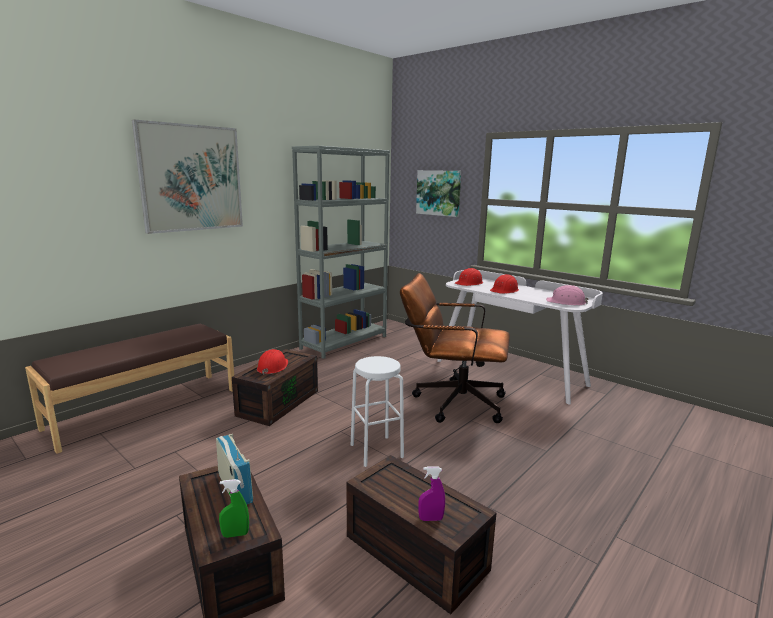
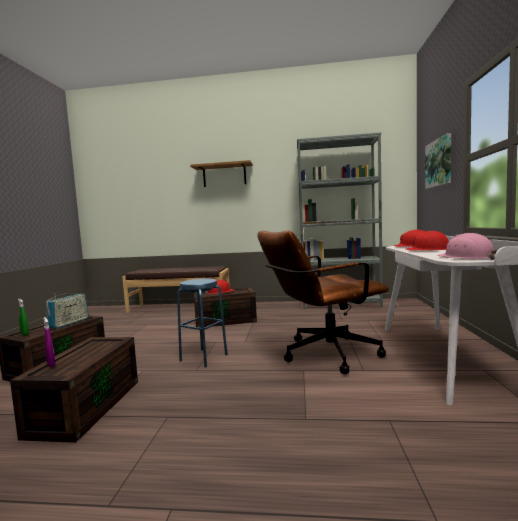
camera: 55 degrees right, 10 degrees down
picture [132,119,243,234] -> shelf [190,160,253,187]
white stool [351,356,404,467] -> blue stool [177,279,228,367]
brown office chair [400,273,510,423] -> brown office chair turned 90 degrees counterclockwise [257,230,389,374]

